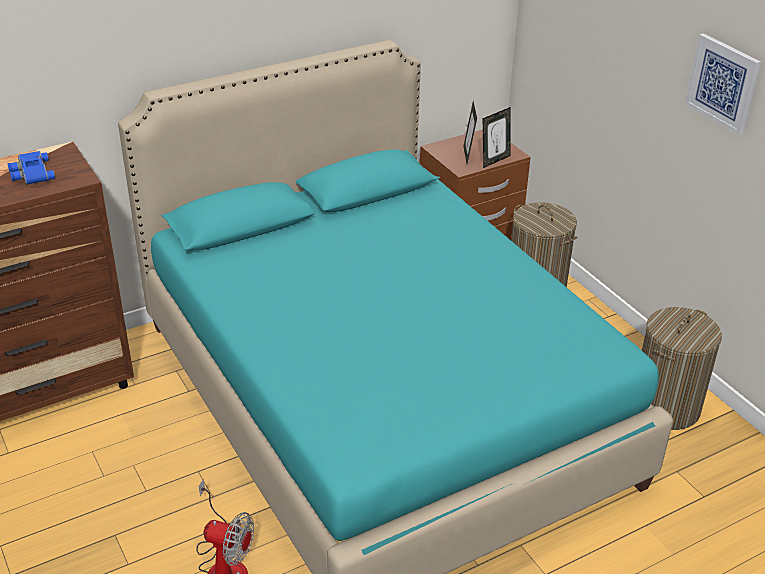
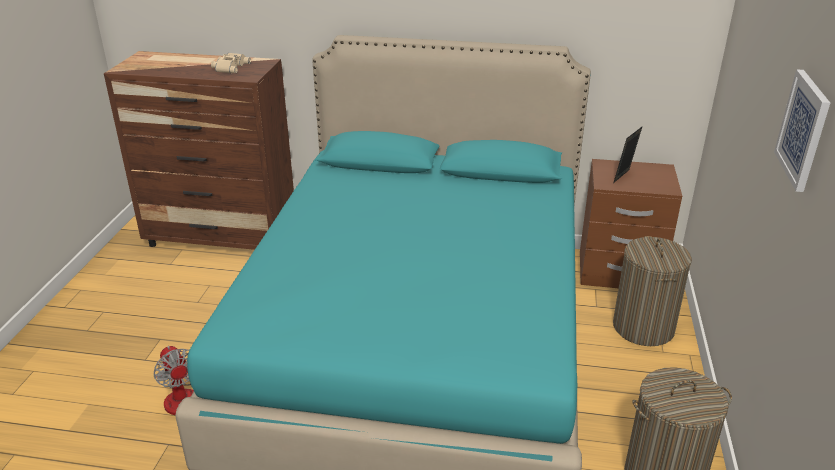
camera: 40 degrees right, 5 degrees down
blue binoculars [7,151,55,185] -> beige binoculars [211,53,251,73]
picture frame [483,107,511,168] -> none

